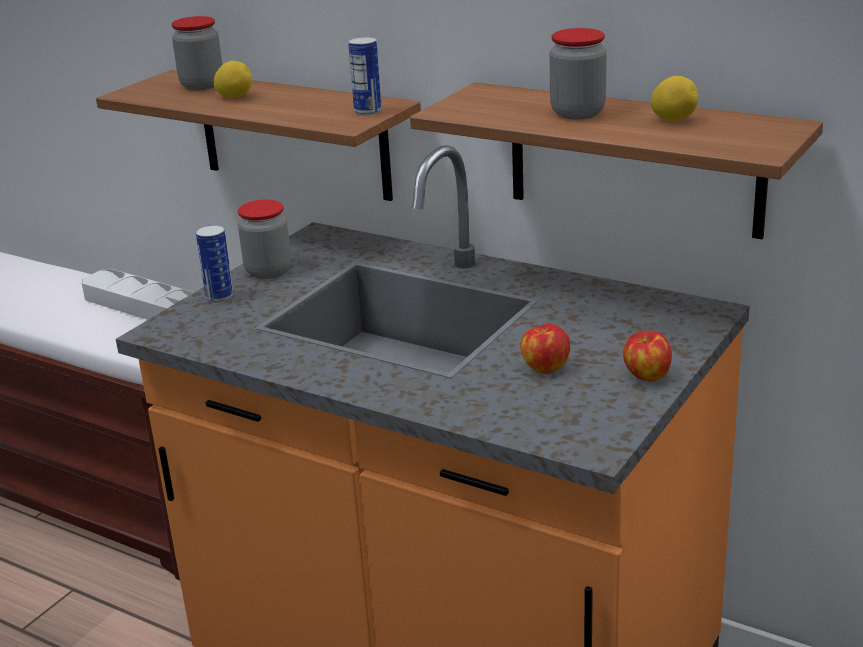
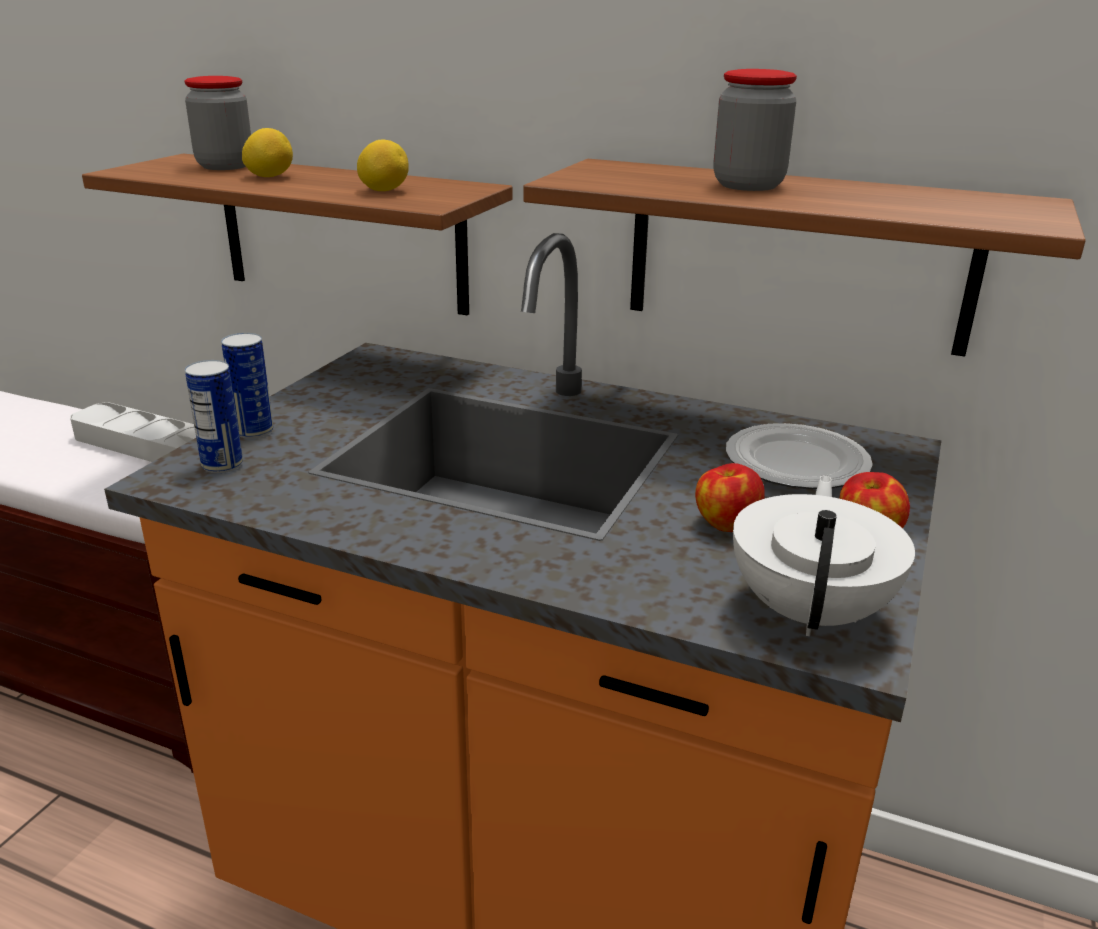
camera: 10 degrees left, 0 degrees up
jar [238,200,291,279] -> none
can [348,37,382,116] -> can moved to [185,360,243,473]
lemon [650,76,698,121] -> lemon moved to [357,140,409,191]
none -> plate [726,423,873,489]
none -> white teapot [733,475,915,636]

